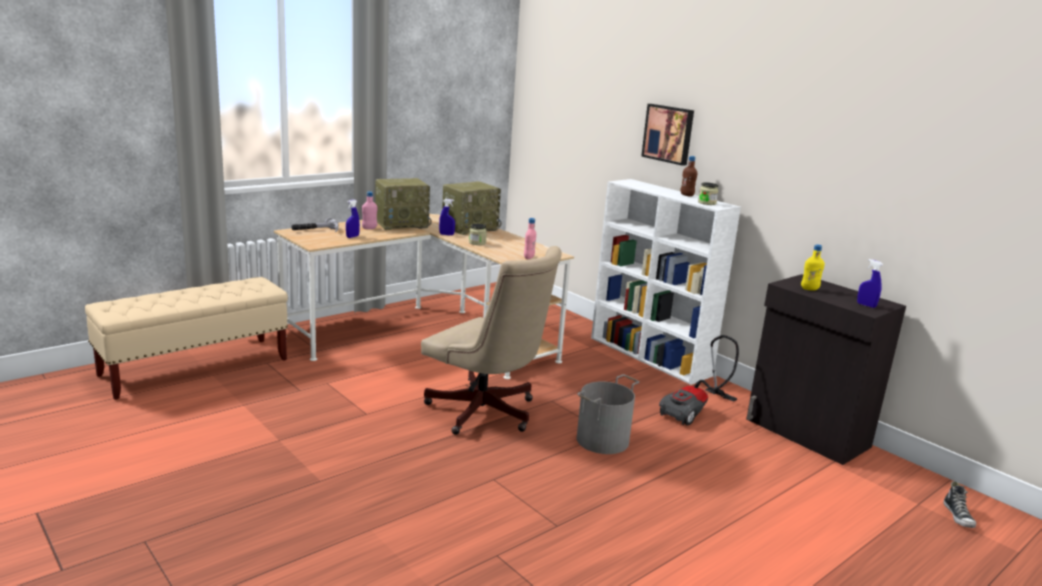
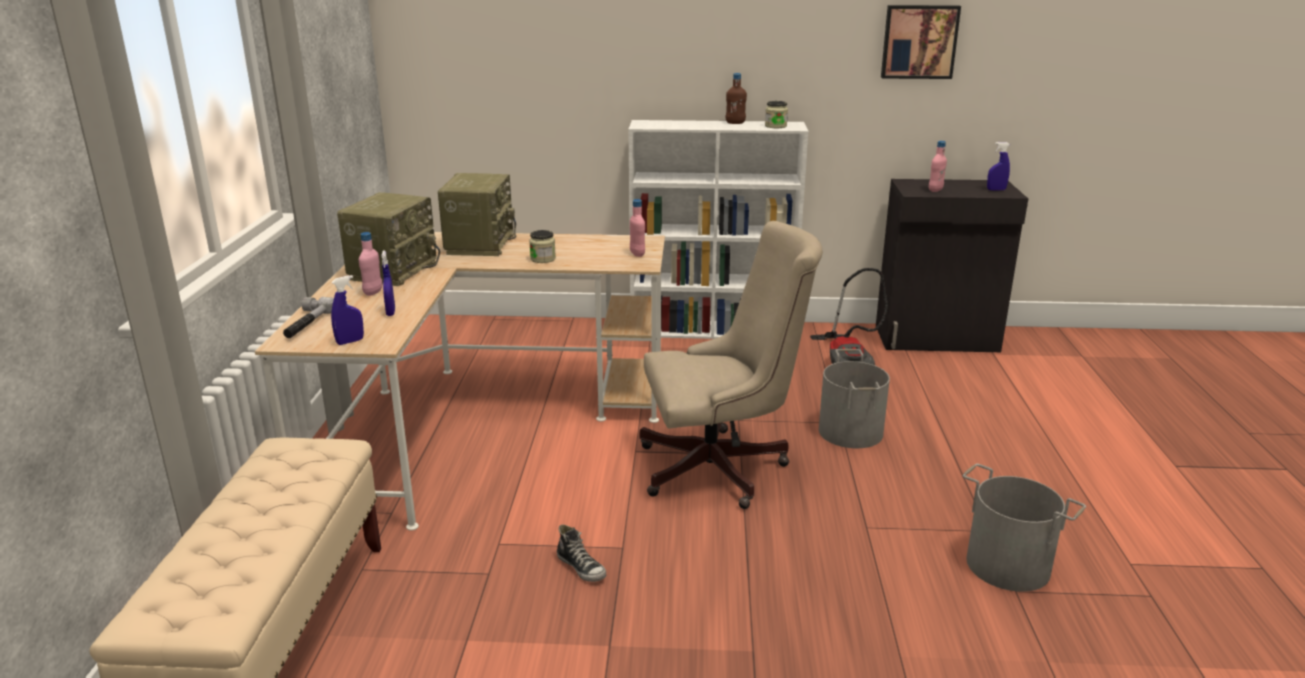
camera: 45 degrees left, 5 degrees up
blue spray bottle [439,199,455,236] -> blue spray bottle moved to [331,275,364,345]
picture [641,104,694,166] -> picture moved to [881,5,961,79]
yellow bottle [801,244,825,290] -> pink bottle [929,141,947,192]
shoe [944,481,976,528] -> shoe moved to [557,524,607,582]
none -> grey bucket [962,464,1086,592]

